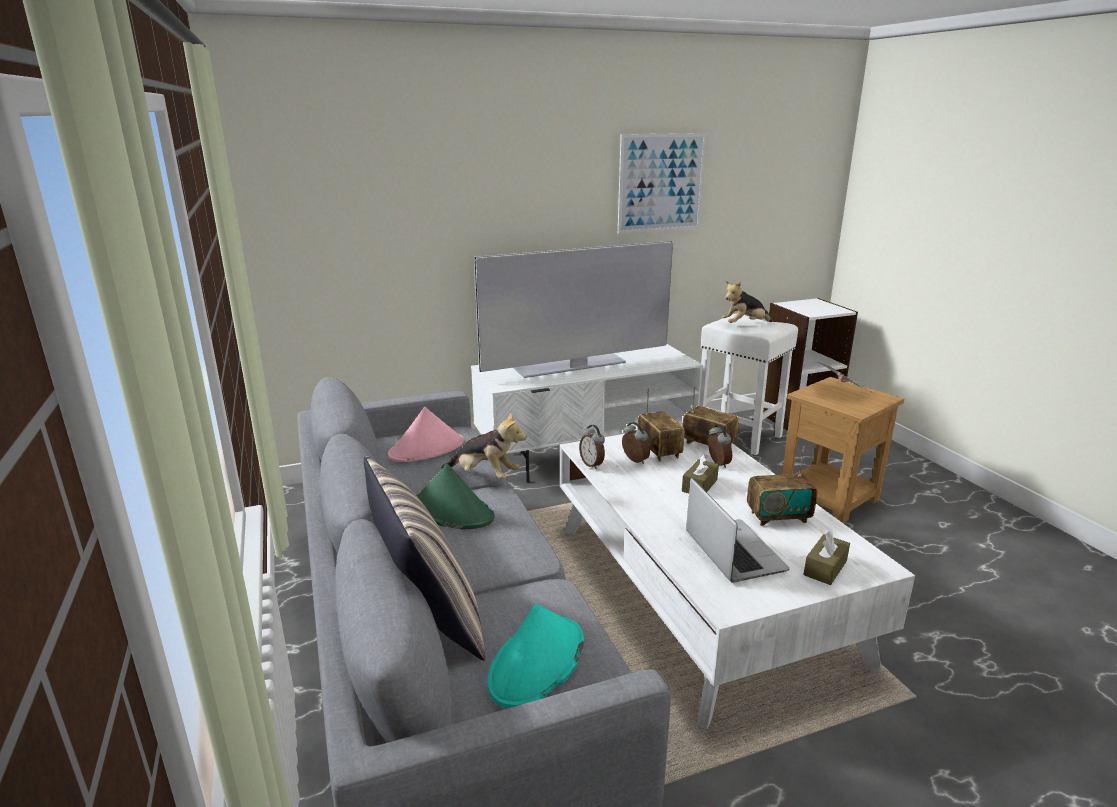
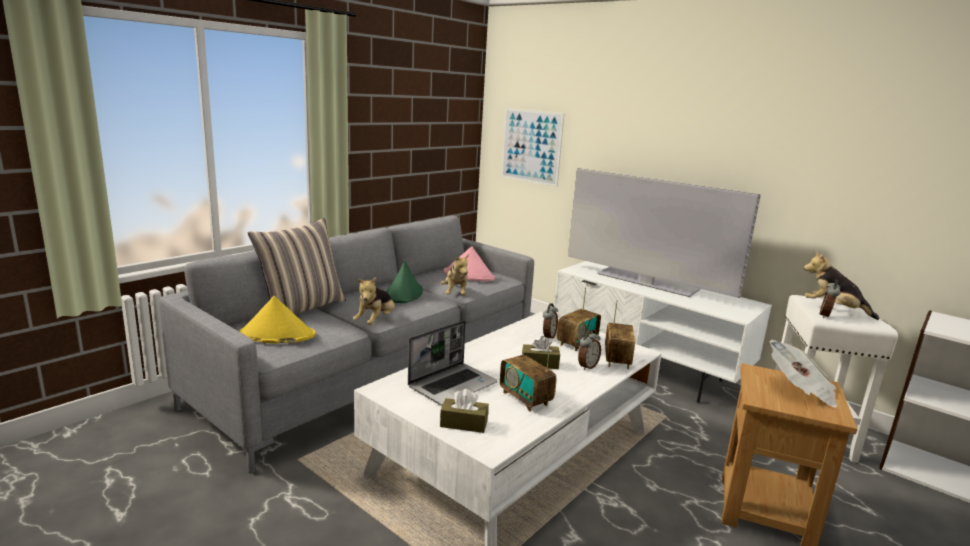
camera: 60 degrees right, 5 degrees down
turquoise hat [487,603,584,708] -> yellow hat [239,296,315,344]
alarm clock [579,425,605,469] -> alarm clock moved to [819,279,840,318]
picture [618,133,706,234] -> picture moved to [501,108,565,187]
none -> plush toy [353,277,395,325]

